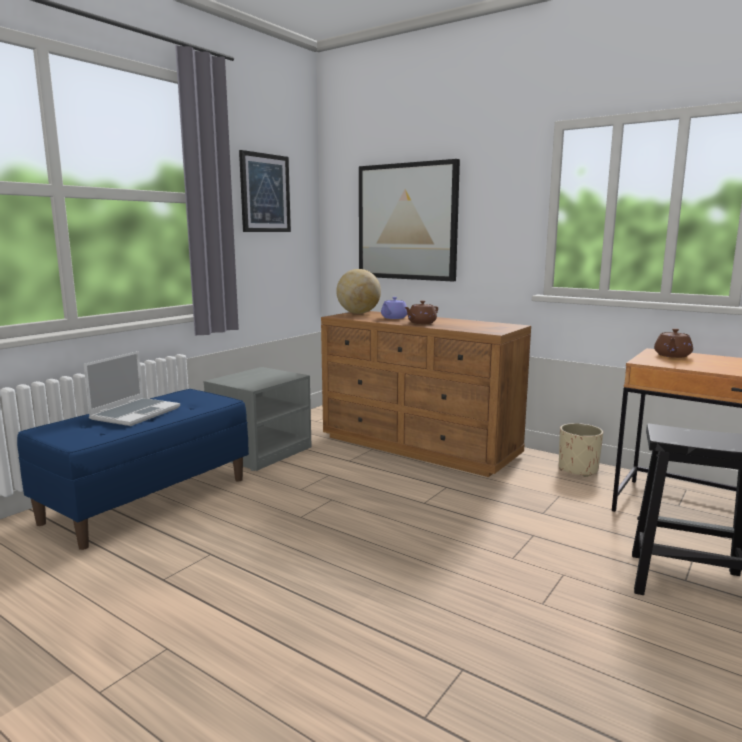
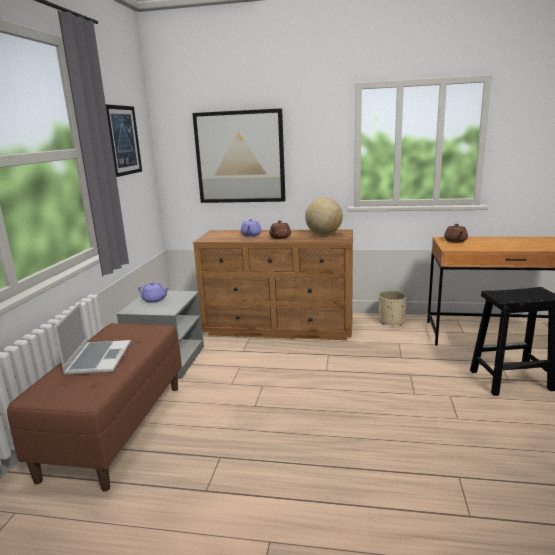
camera: 25 degrees left, 5 degrees up
blue bench [17,389,249,550] -> brown bench [7,323,182,491]
globe [336,269,381,314] -> globe moved to [305,197,343,235]
none -> purple teapot [138,282,169,303]

